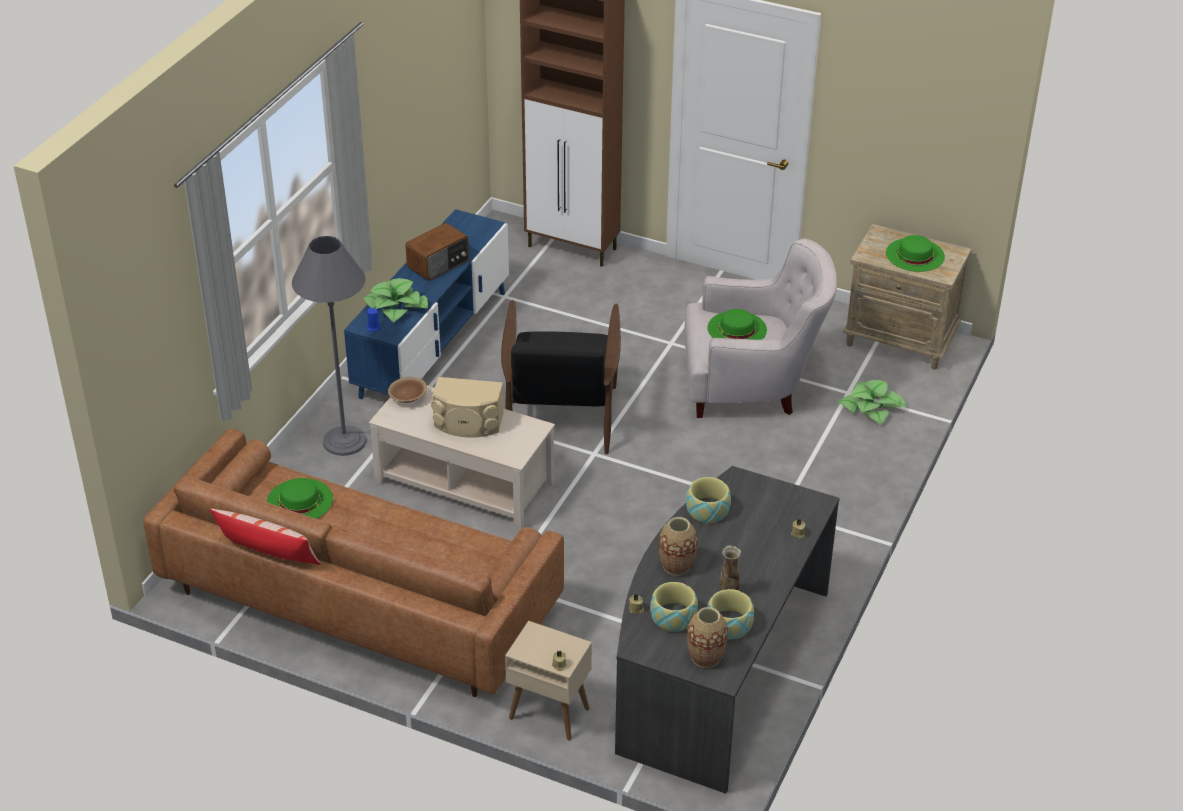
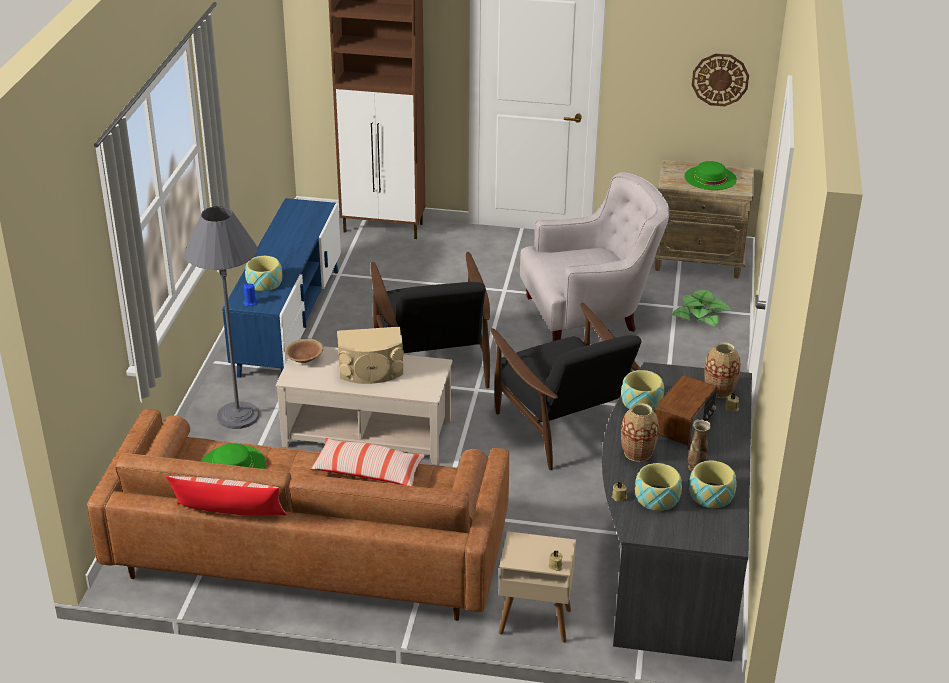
camera: 15 degrees left, 5 degrees down
potted plant [364,278,428,323] -> bowl [245,256,282,291]
radio [405,223,469,281] -> radio moved to [655,375,717,445]
vase [687,607,728,668] -> vase moved to [704,342,741,398]
green hat [708,309,767,340] -> none
none -> pillow [310,438,426,486]
none -> black armchair [491,303,641,470]
none -> wall clock [692,54,749,106]

